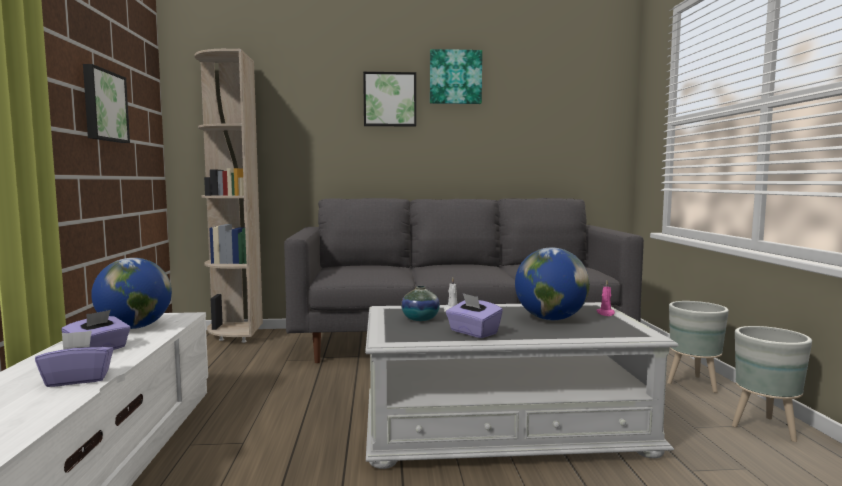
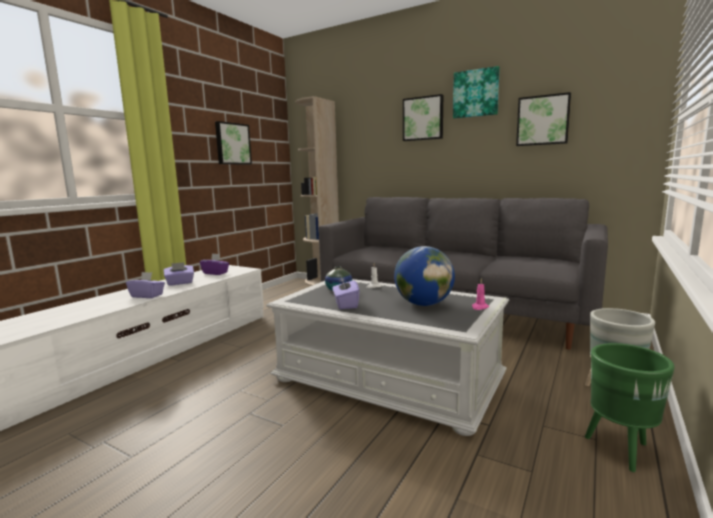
camera: 35 degrees right, 5 degrees up
globe [91,258,172,329] -> purple tissue box [200,253,229,275]
grey planter [732,326,812,442] -> green planter [585,343,675,472]
none -> picture [516,92,571,146]

